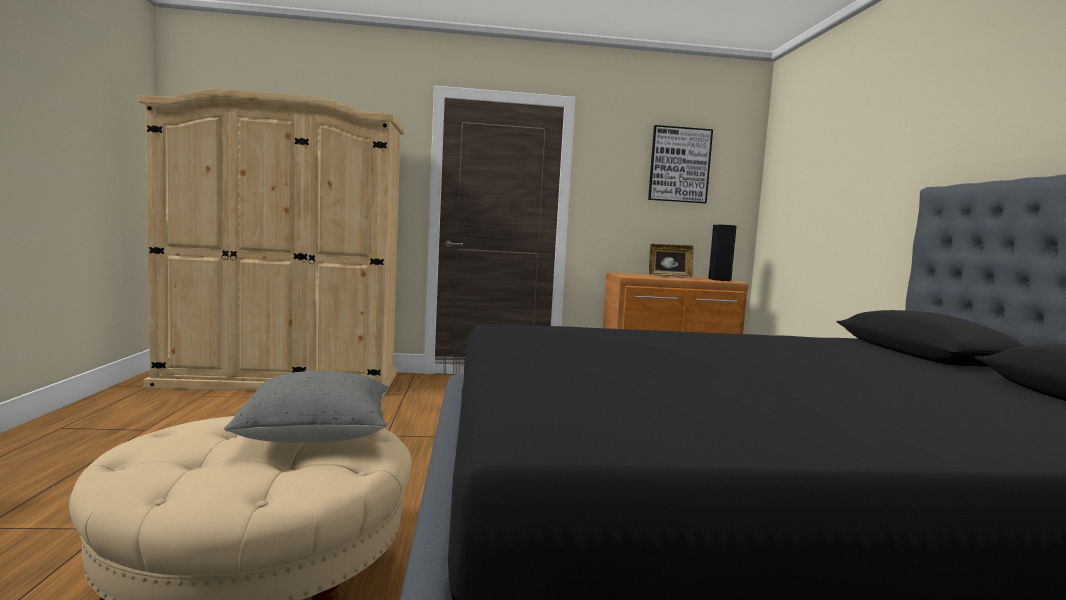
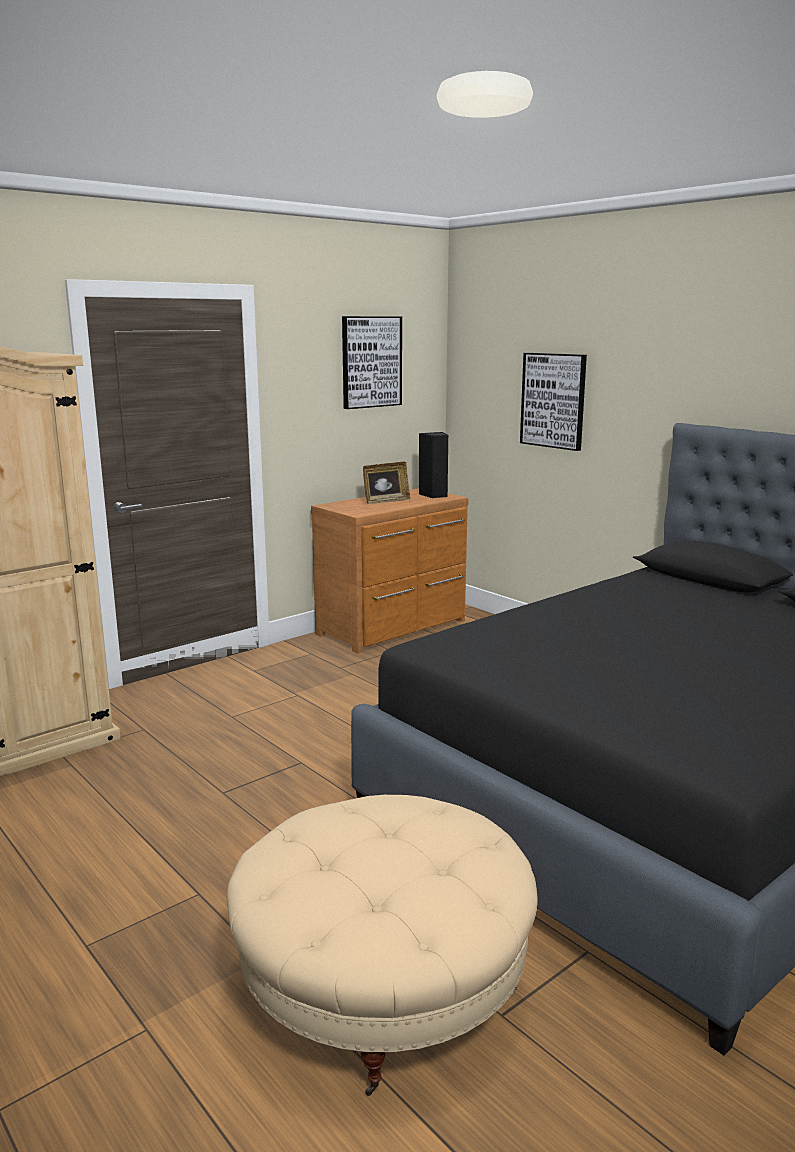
camera: 35 degrees left, 10 degrees up
grey pillow [224,371,389,443] -> none
none -> picture [520,353,587,451]

